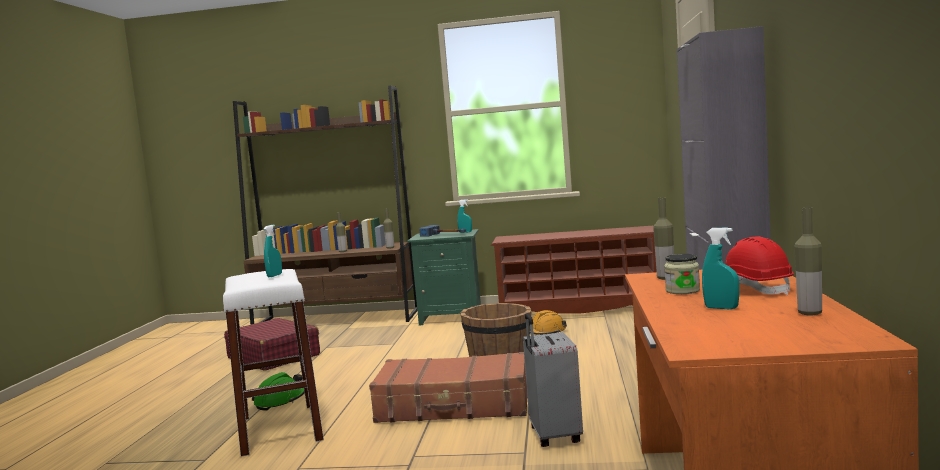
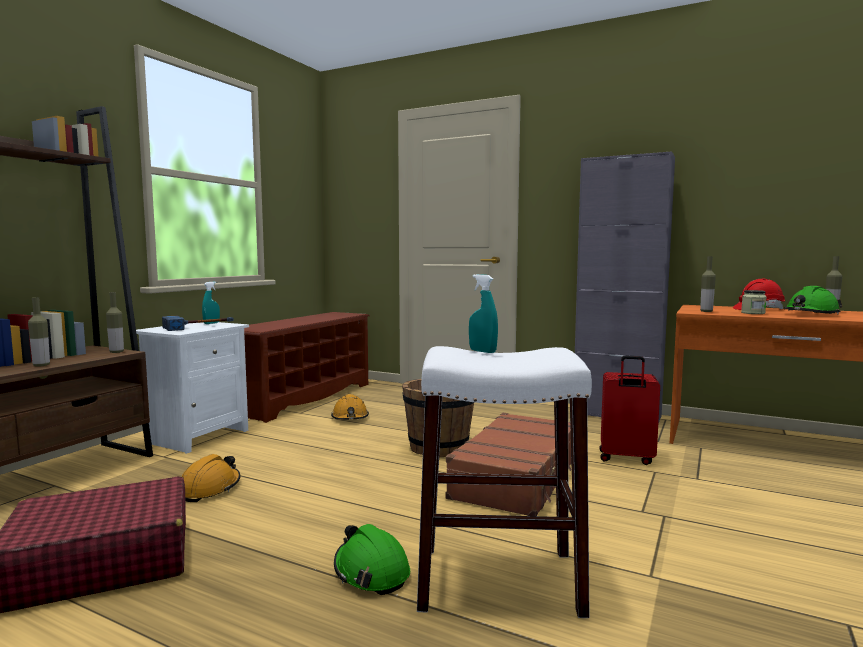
camera: 70 degrees left, 0 degrees up
green nightstand [407,229,481,325] -> white nightstand [136,322,249,454]
grey suitcase [523,313,583,447] -> red suitcase [599,355,660,465]
turquoise spray bottle [702,227,739,309] -> green hard hat [784,286,842,315]
none -> orange hard hat [181,454,240,502]

